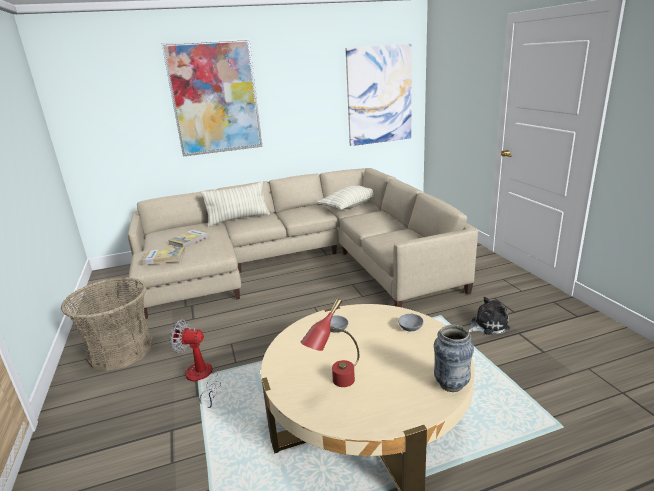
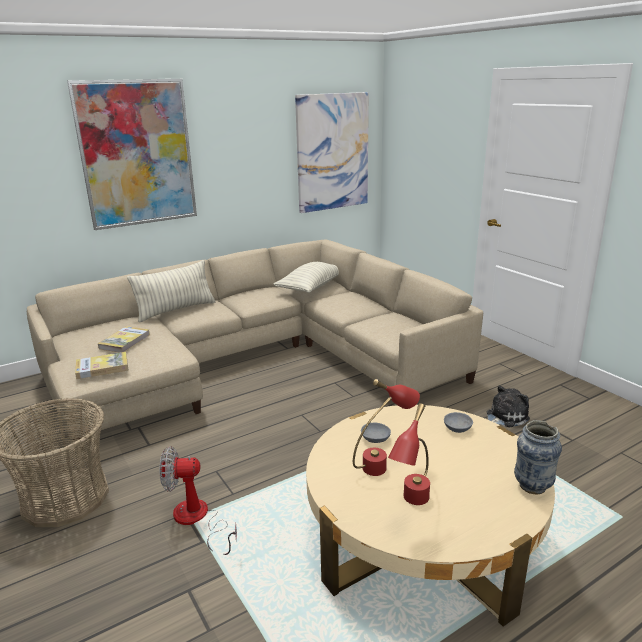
camera: 15 degrees left, 0 degrees up
none -> red table lamp [353,379,420,476]

